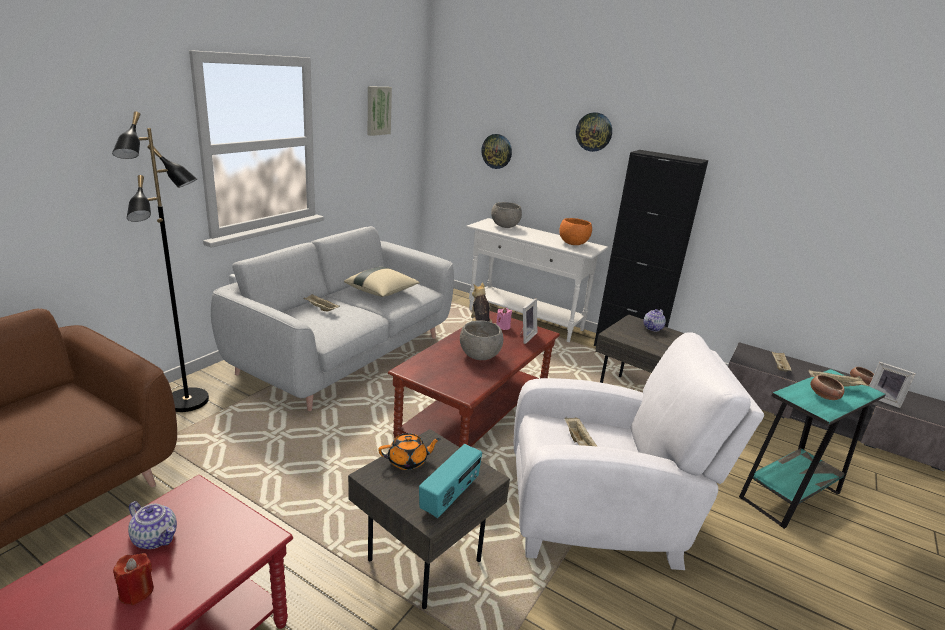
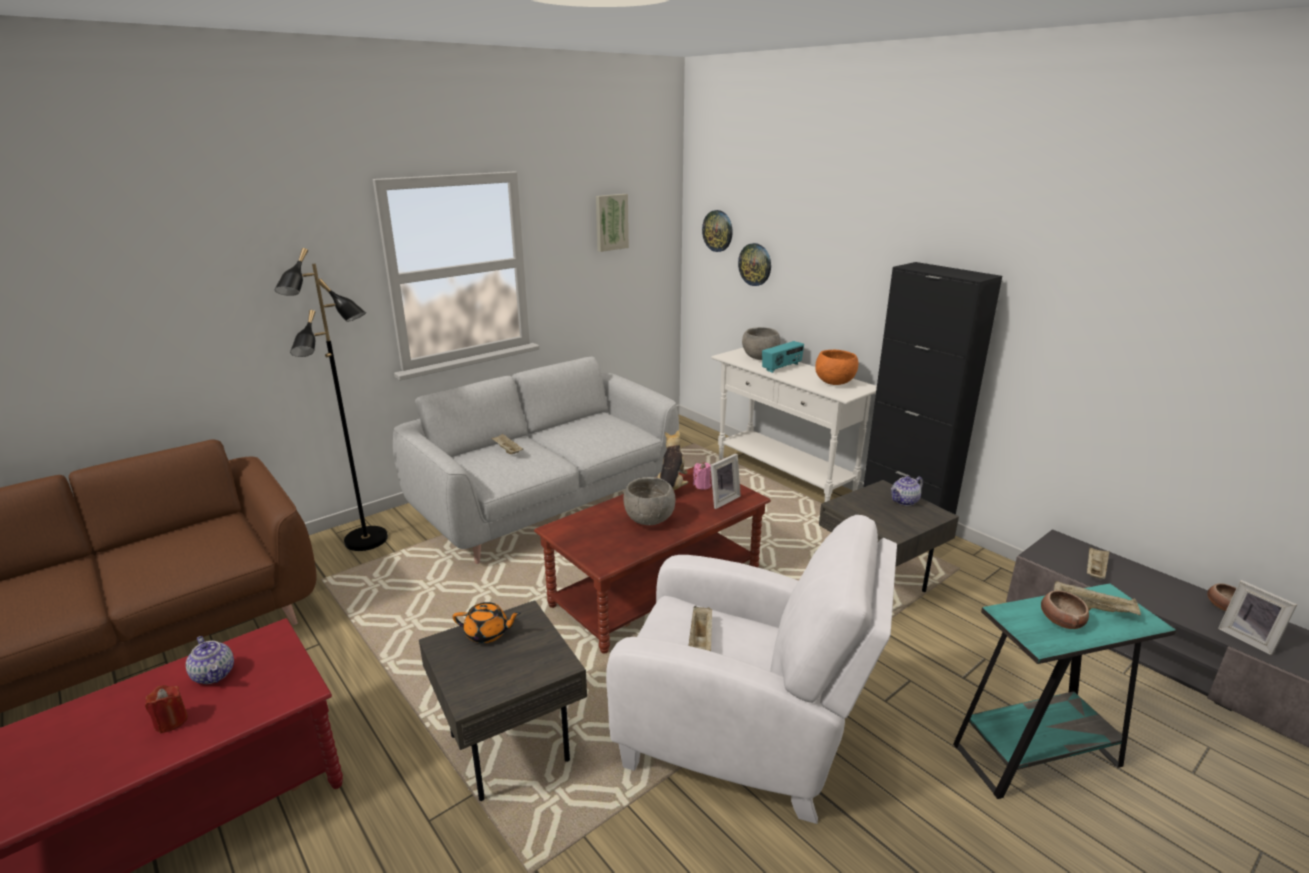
camera: 20 degrees right, 0 degrees up
beige pillow [344,267,420,297] -> none
radio [419,444,482,518] -> radio moved to [762,341,804,373]
wall clock [576,112,612,152] -> wall clock moved to [702,210,733,252]

